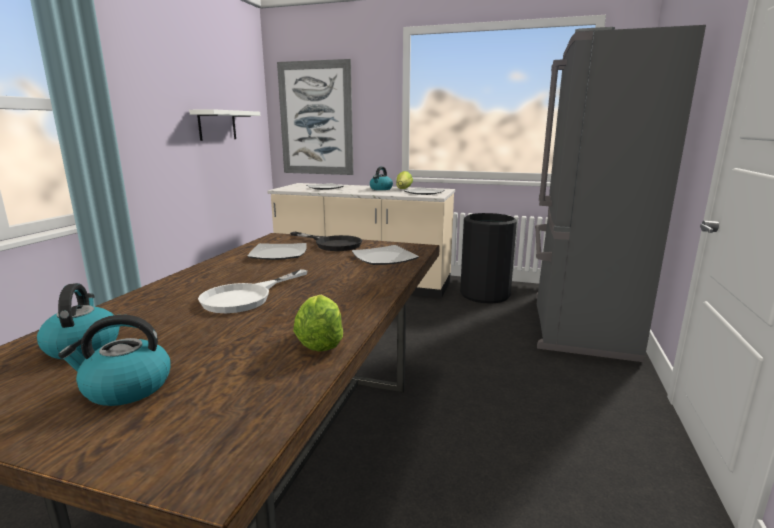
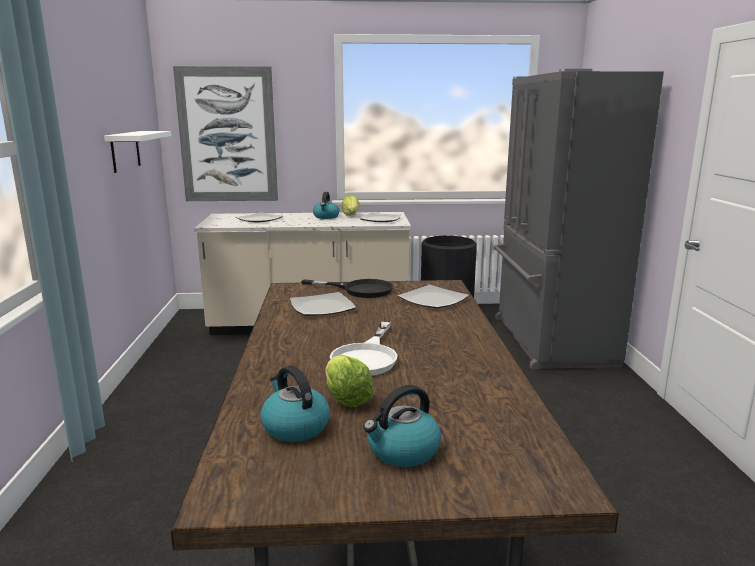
camera: 20 degrees left, 0 degrees up
lettuce [293,295,343,352] -> lettuce moved to [325,355,374,407]

